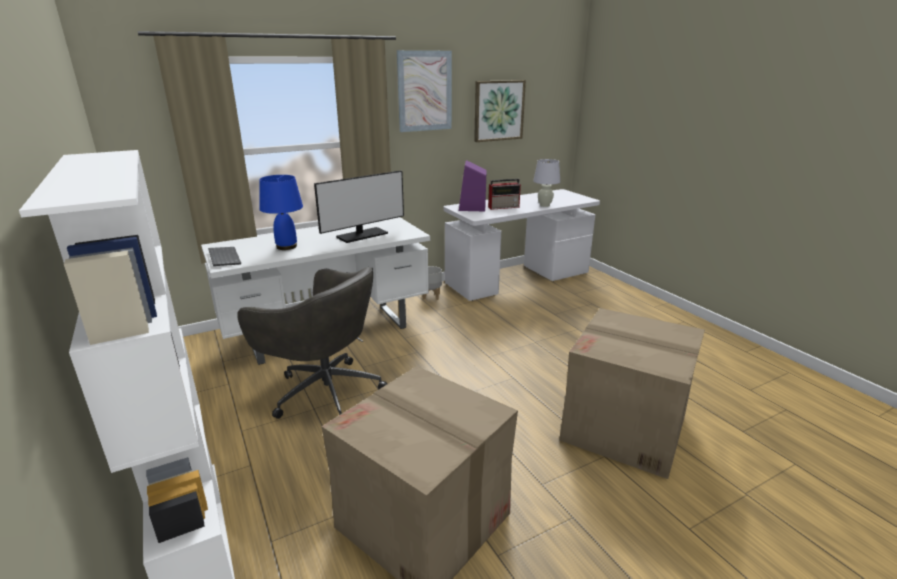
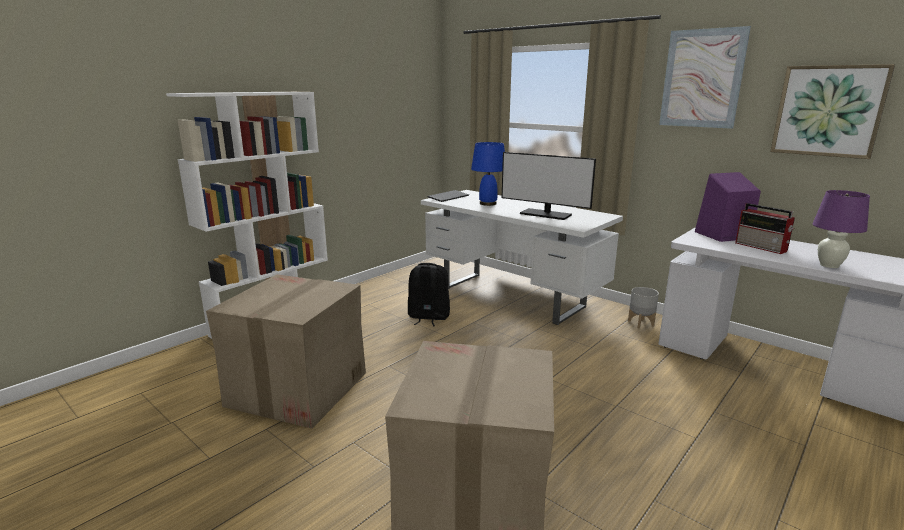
camera: 70 degrees right, 5 degrees down
grey office chair [237,267,387,419] -> black backpack [408,263,450,326]
white table lamp [533,159,560,207] -> purple table lamp [812,190,870,268]

